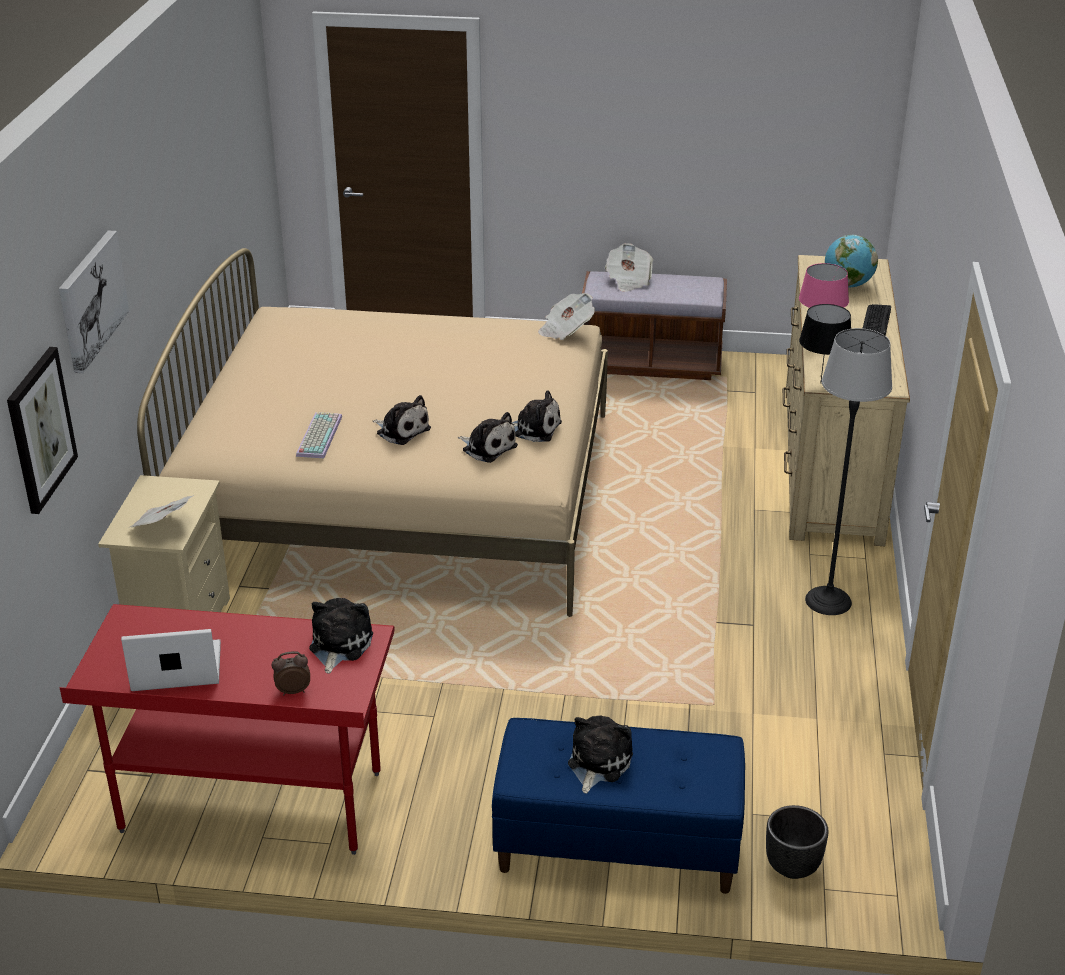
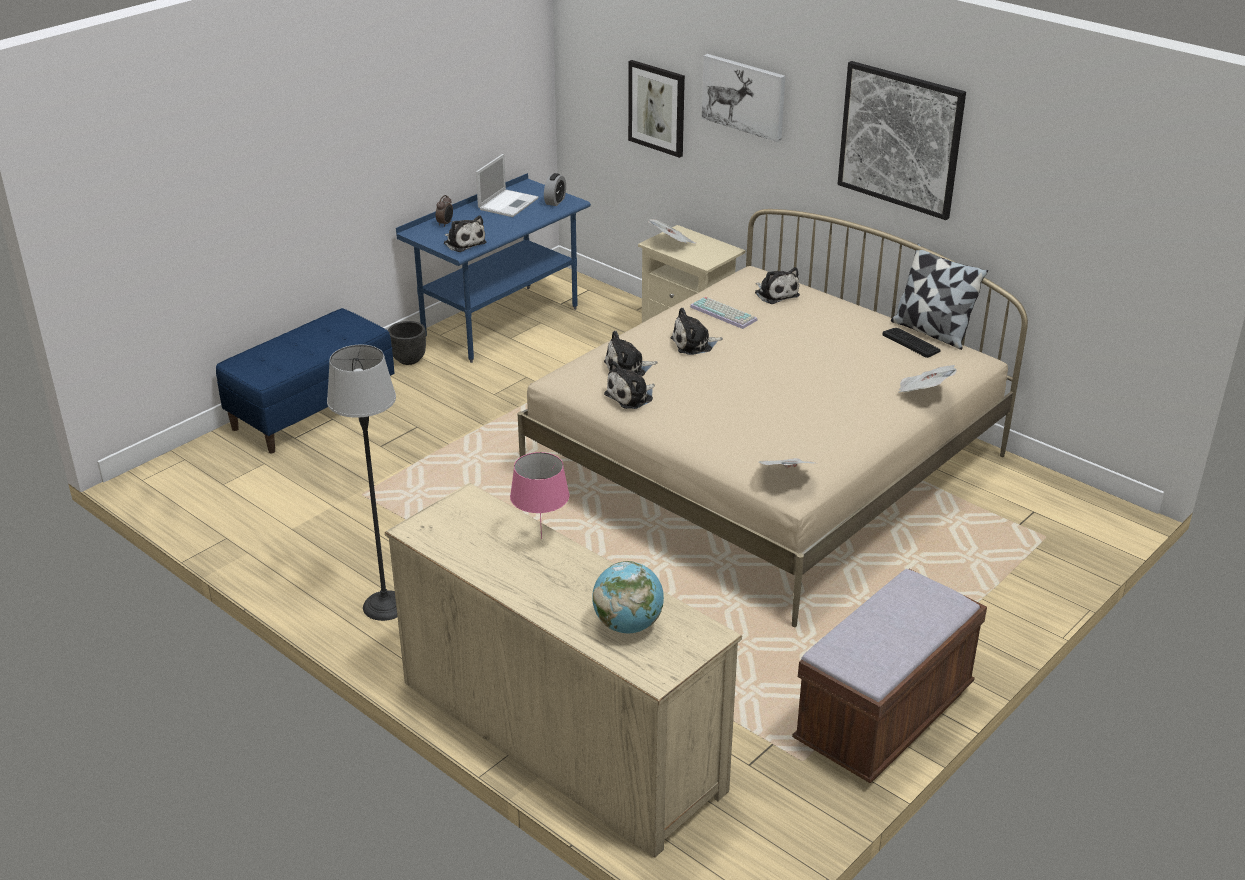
camera: 125 degrees right, 0 degrees up
red desk [60,604,394,855] -> blue desk [396,173,591,363]
plush toy [568,716,633,794] -> plush toy moved to [755,267,800,304]
newspaper [605,243,653,292] -> newspaper moved to [898,365,957,393]
black planter [766,805,829,879] -> black planter moved to [388,321,426,365]
black table lamp [799,304,851,384] -> none
keyboard [863,304,891,336] -> keyboard moved to [883,328,941,358]
none -> alarm clock [544,173,566,206]
none -> picture [837,61,966,220]
none -> pillow [891,244,988,350]

